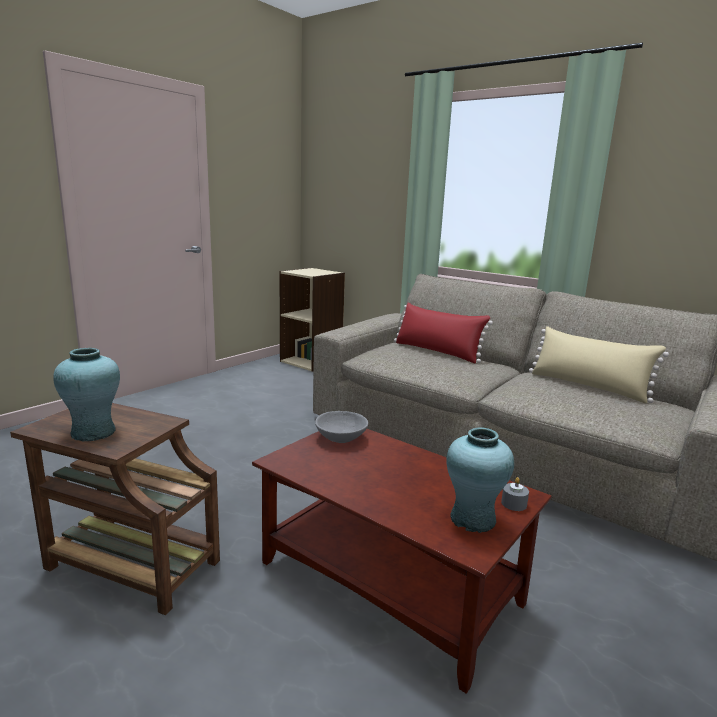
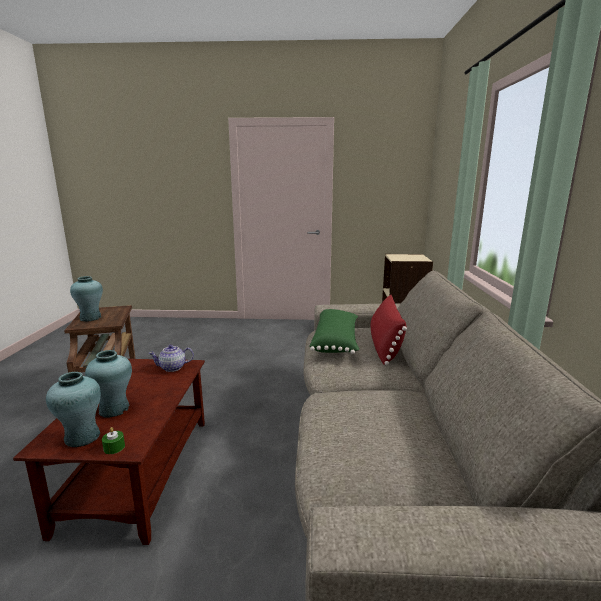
camera: 55 degrees right, 0 degrees up
grey bowl [315,411,368,443] -> teapot [148,345,194,372]
grey candle [501,477,529,511] -> green candle [102,427,125,454]
beige pillow [529,326,669,403] -> none
none -> turquoise vase [85,350,132,418]
none -> green pillow [309,309,359,354]

